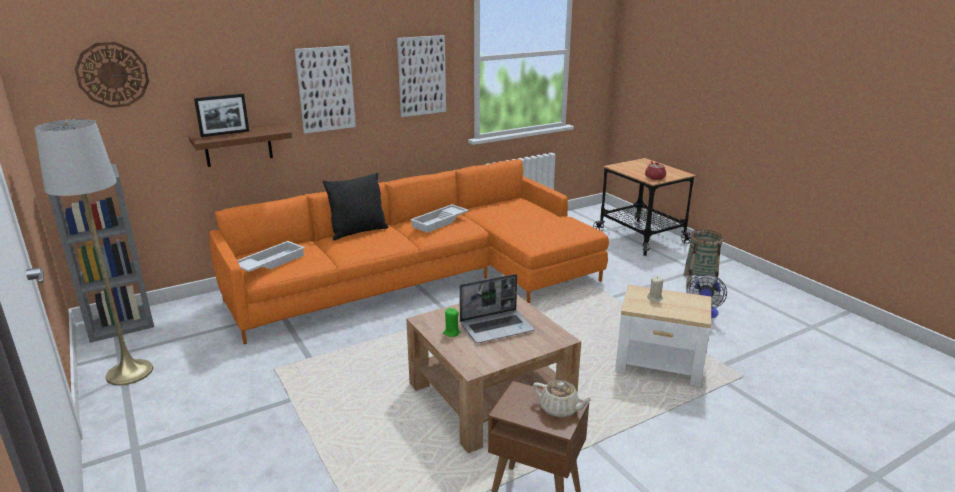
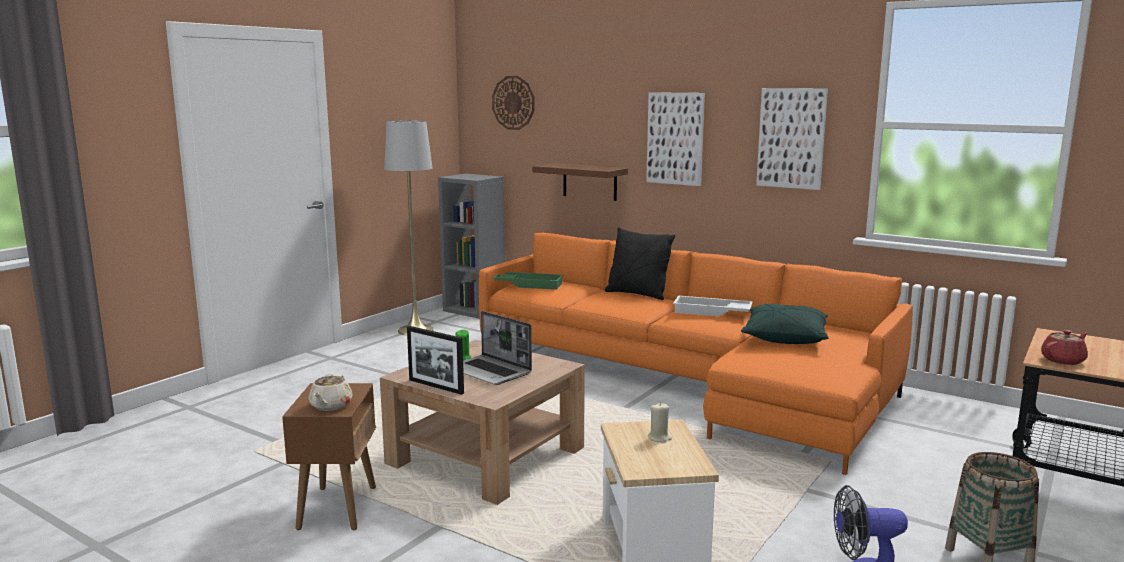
camera: 65 degrees right, 10 degrees down
picture frame [194,94,249,137] -> picture frame moved to [407,326,464,395]
white tray [237,241,305,272] -> green tray [493,272,564,290]
none -> green pillow [741,304,829,344]

